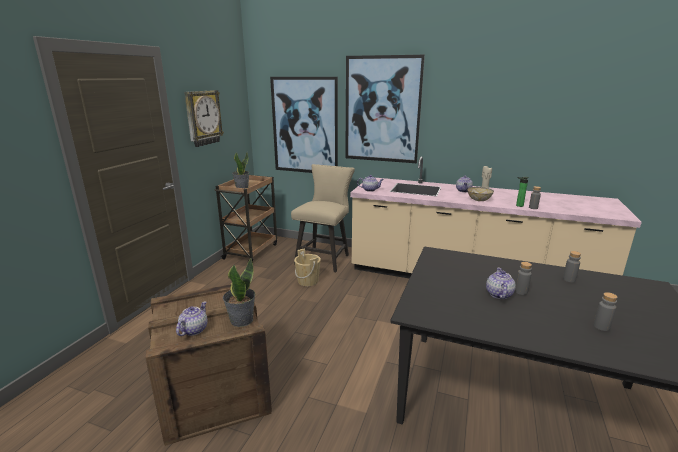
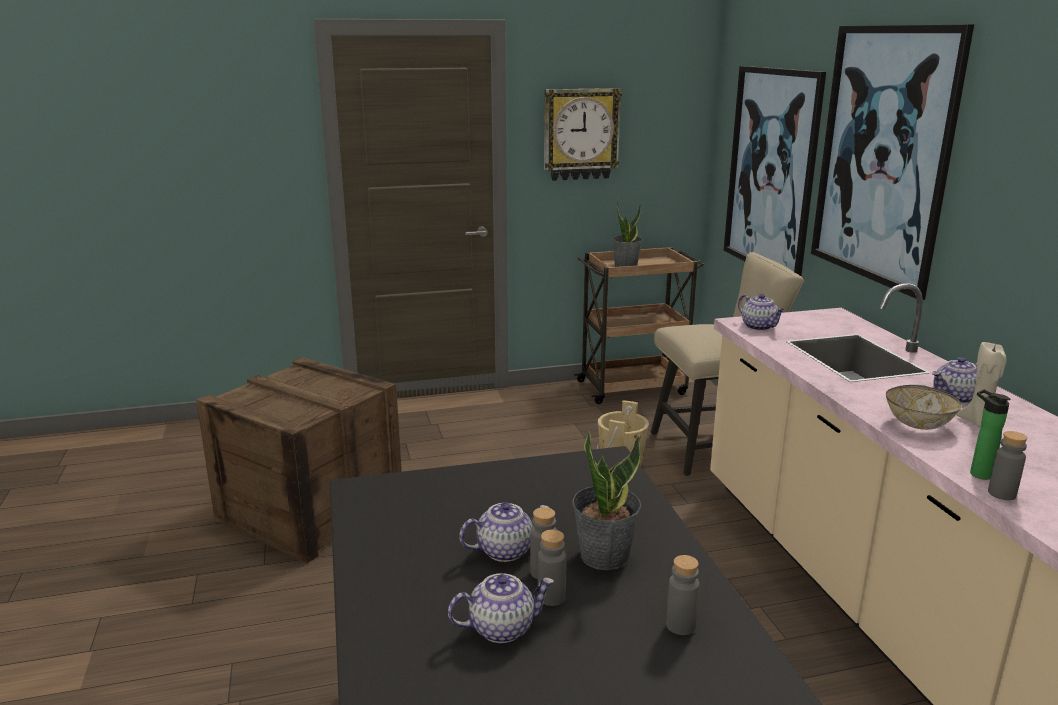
camera: 55 degrees right, 0 degrees up
teapot [176,301,208,336] -> teapot moved to [448,573,554,643]
potted plant [223,258,255,327] -> potted plant moved to [572,431,641,570]
grey bottle [594,292,618,331] -> grey bottle moved to [538,529,567,606]

